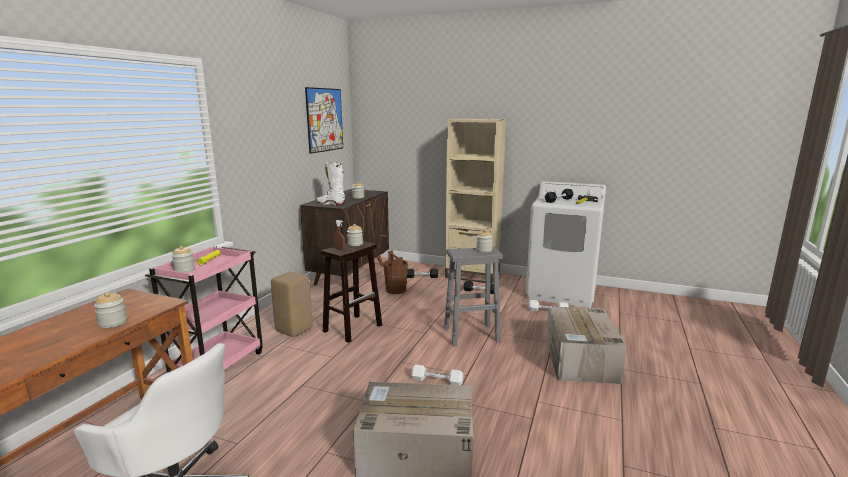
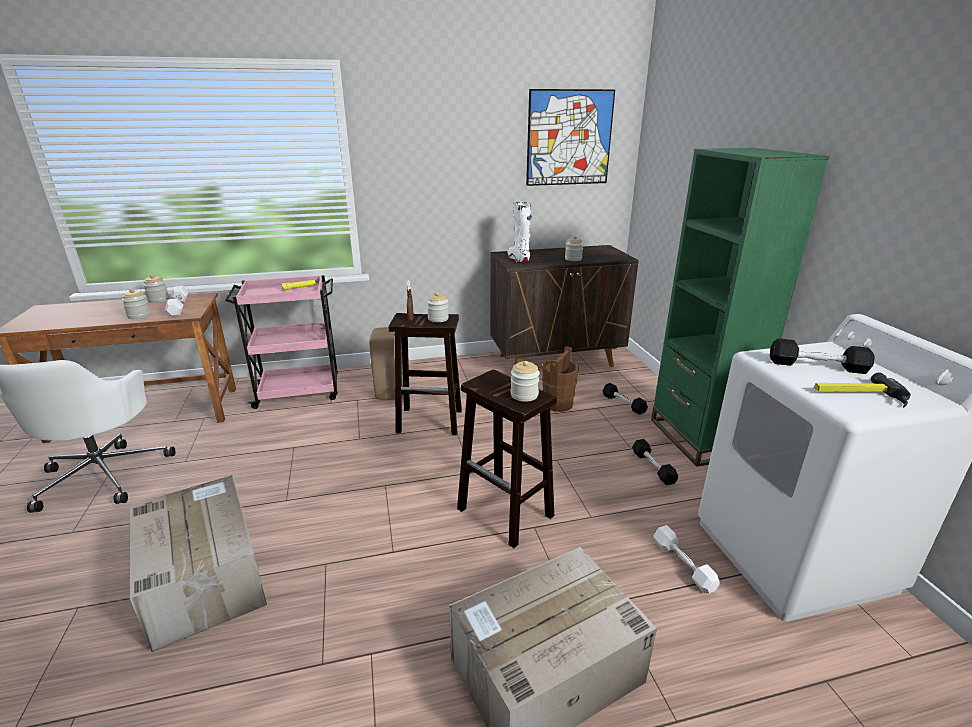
camera: 55 degrees right, 10 degrees up
jar [172,246,195,273] -> jar moved to [143,275,169,303]
white dumbbell [411,364,463,385] -> white dumbbell moved to [165,286,189,317]
grey stool [444,246,503,347] -> brown stool [457,370,557,548]
beige bookcase [445,119,506,284] -> green bookcase [651,148,829,467]

